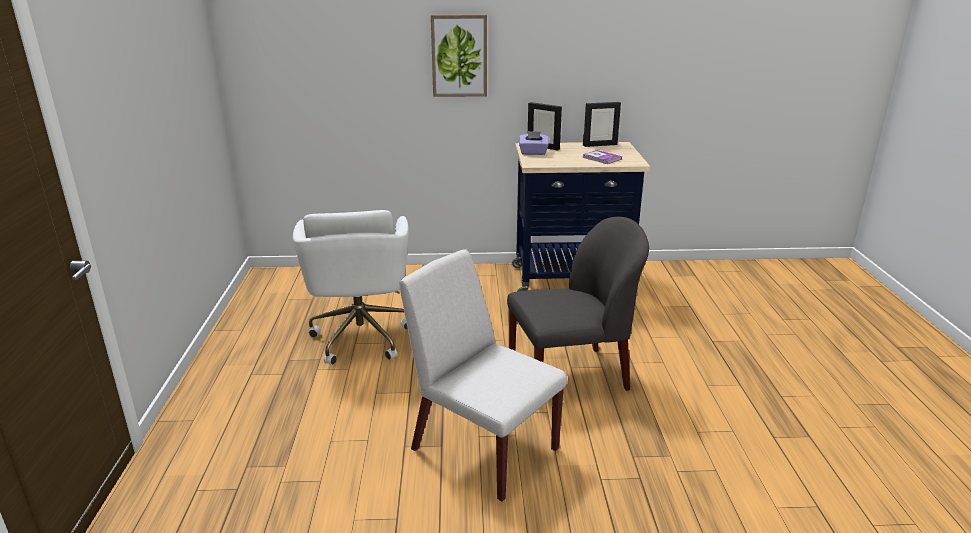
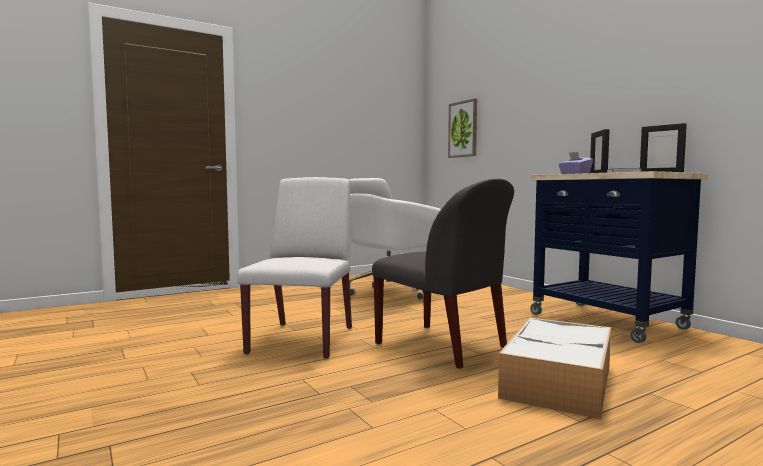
camera: 60 degrees right, 20 degrees down
picture [431,15,487,97] -> picture moved to [448,98,477,158]
none -> storage box [498,318,611,419]

